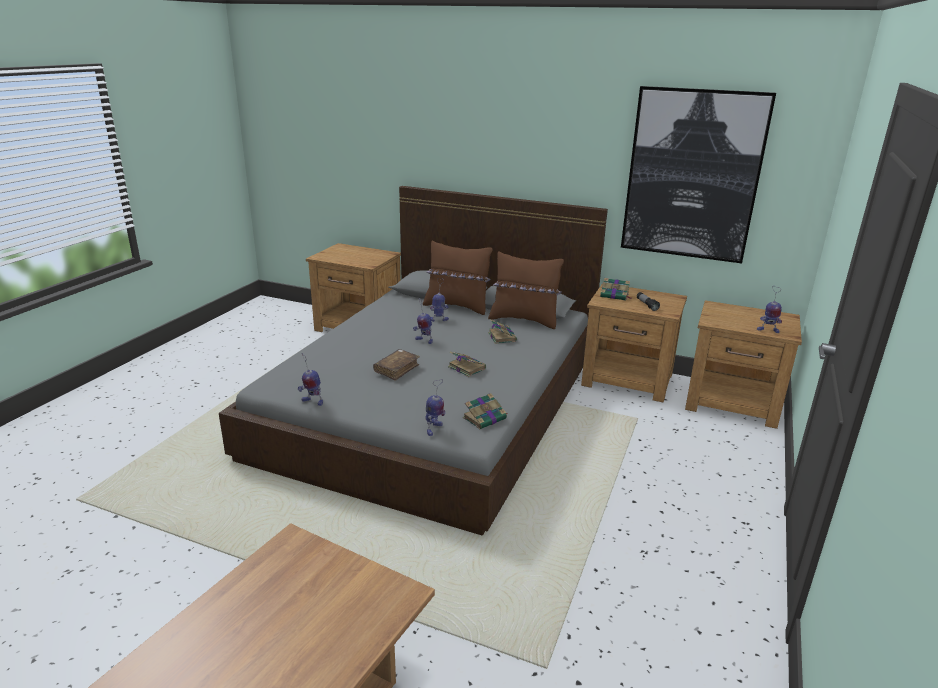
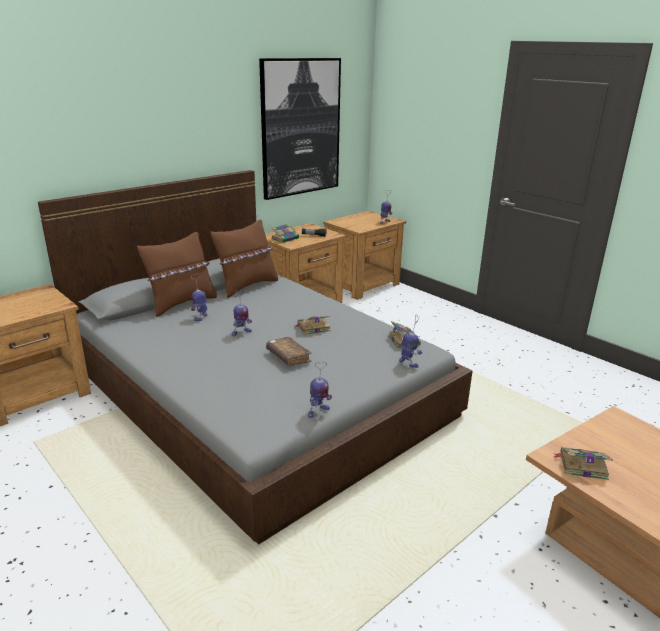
camera: 65 degrees left, 0 degrees up
book [488,319,517,344] -> book moved to [554,447,613,480]

